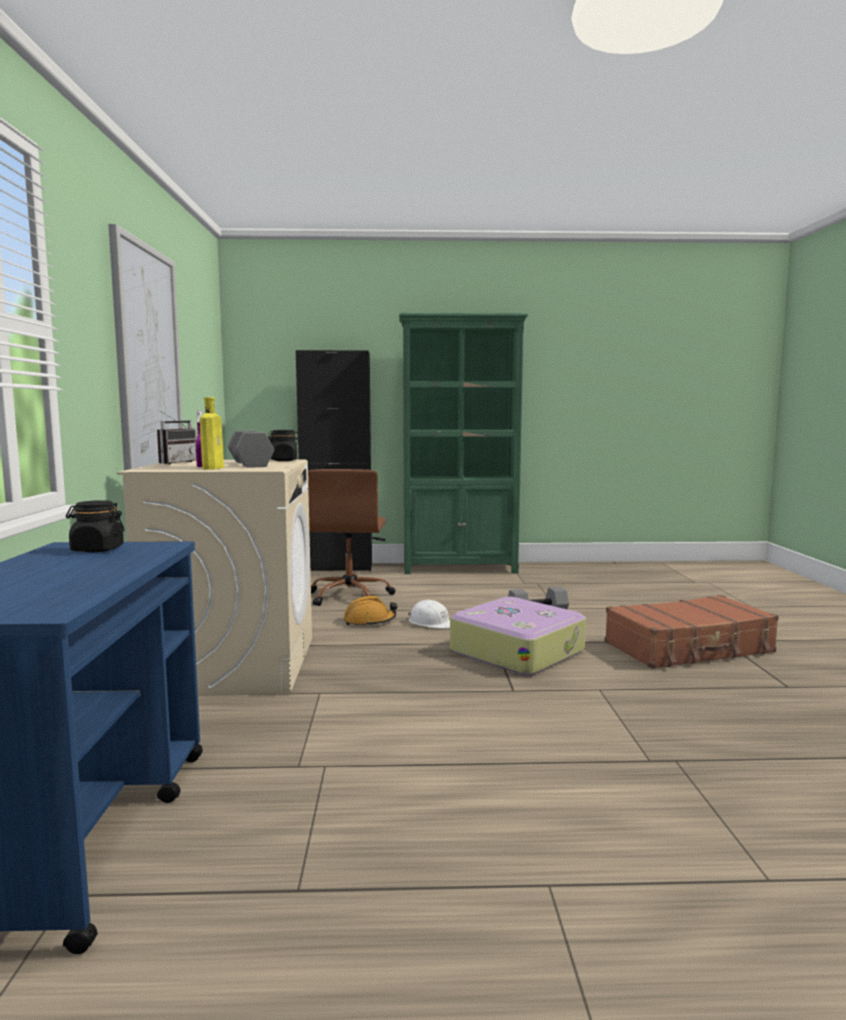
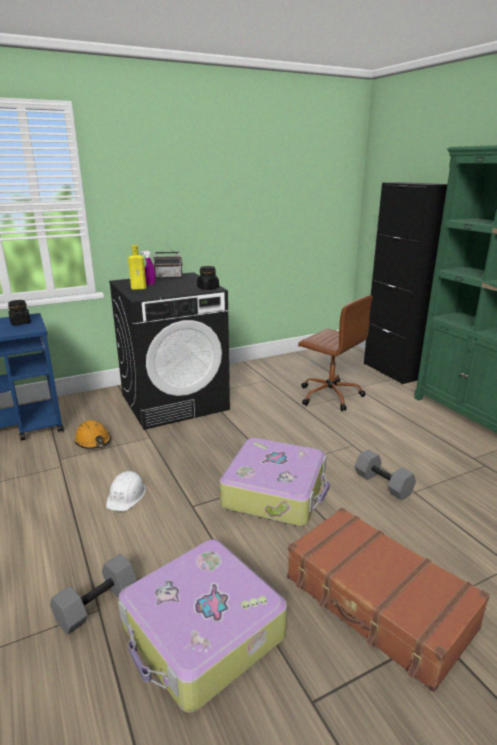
camera: 65 degrees right, 15 degrees up
picture [108,223,183,470] -> none
beige washing machine [117,460,312,696] -> black washing machine [109,272,230,430]
grey dumbbell [227,430,274,468] -> grey dumbbell moved to [50,554,137,635]
brown office chair [308,469,396,606] -> brown office chair turned 120 degrees counterclockwise [298,295,373,411]
orange hard hat [344,596,398,627] -> orange hard hat moved to [74,420,111,449]
white hard hat [408,600,450,629] -> white hard hat moved to [106,471,146,512]
none -> suitcase [118,539,287,713]

